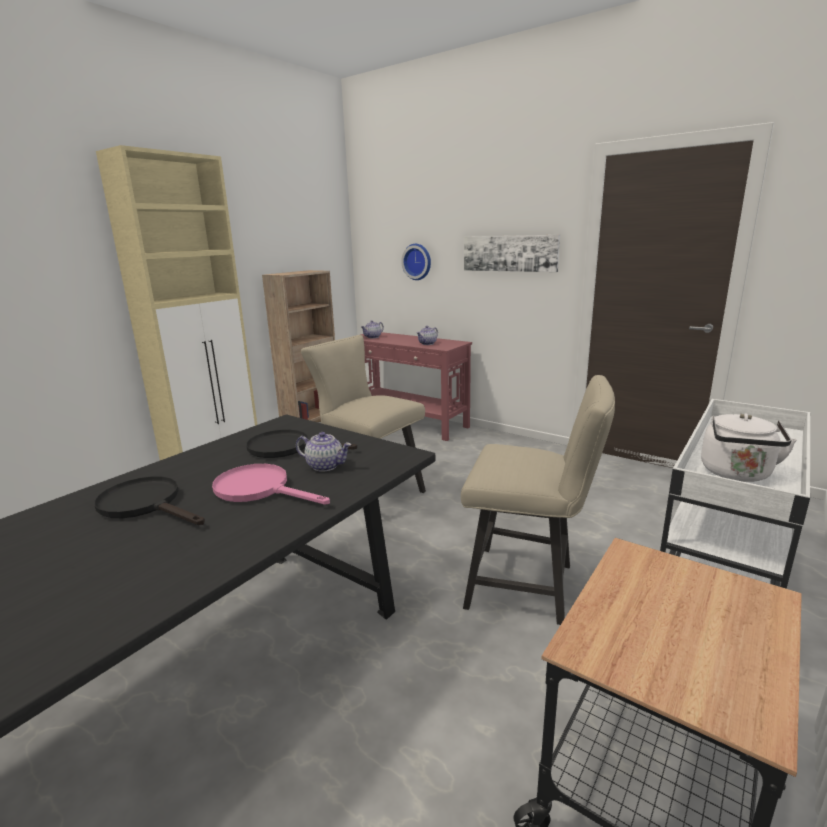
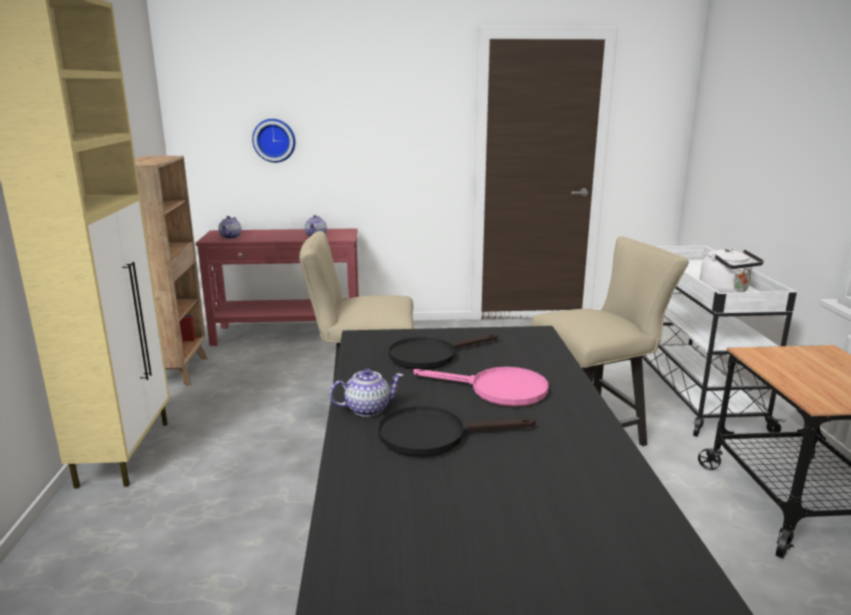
camera: 40 degrees left, 0 degrees up
pink frying pan [212,464,330,505] -> pink frying pan turned 150 degrees counterclockwise [413,367,548,406]
teapot [296,432,352,472] -> teapot moved to [329,369,404,417]
picture [464,235,560,272] -> none

